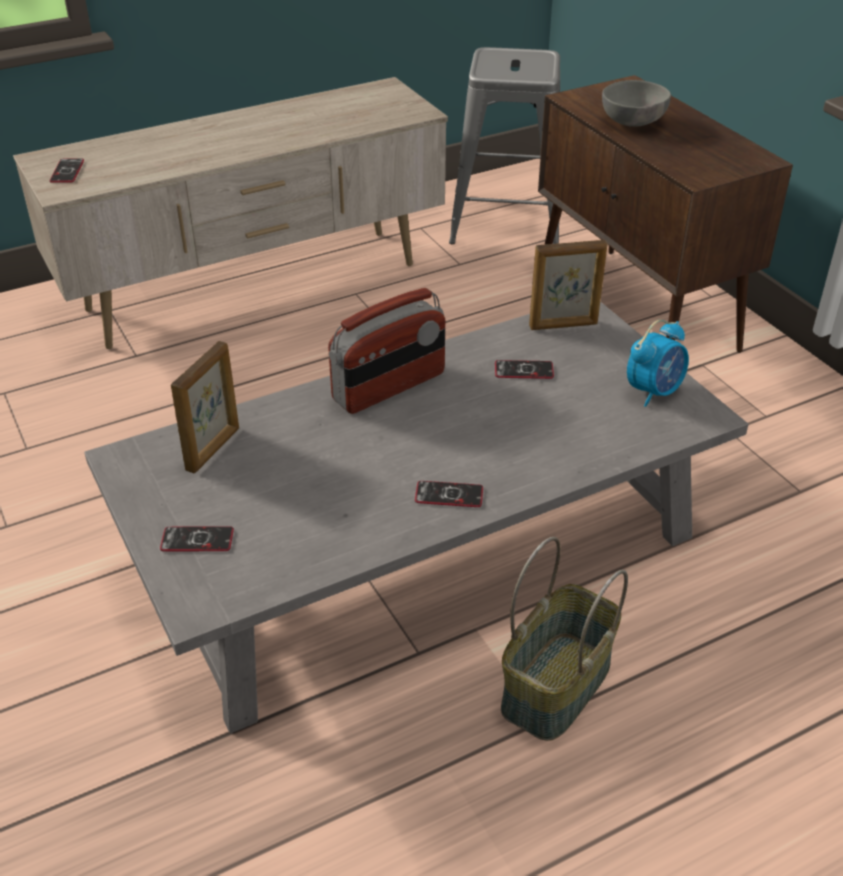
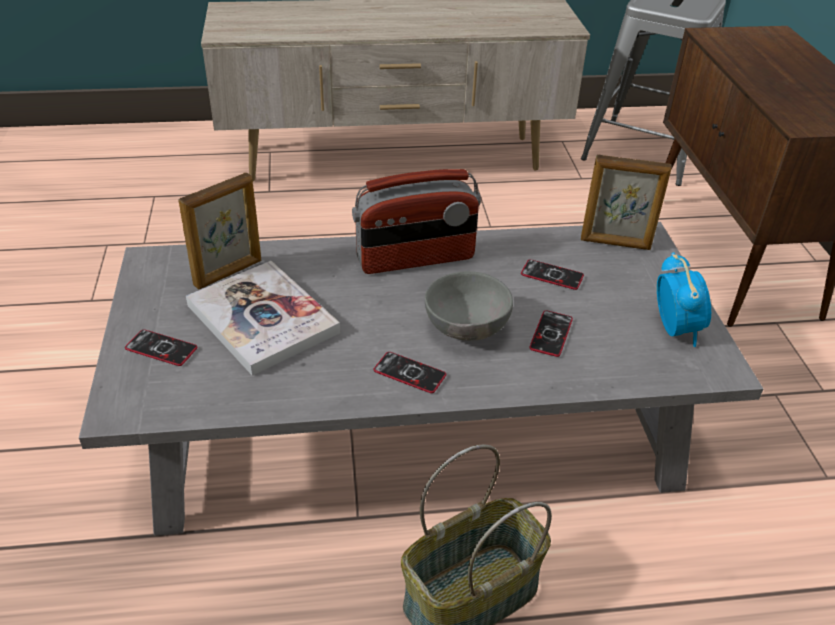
camera: 20 degrees right, 0 degrees up
phone [50,158,84,183] -> phone moved to [529,310,573,357]
grey bowl [602,80,671,127] -> grey bowl moved to [425,271,513,341]
alarm clock [627,320,689,407] -> alarm clock turned 75 degrees counterclockwise [657,252,711,347]
none -> book [186,261,340,376]

